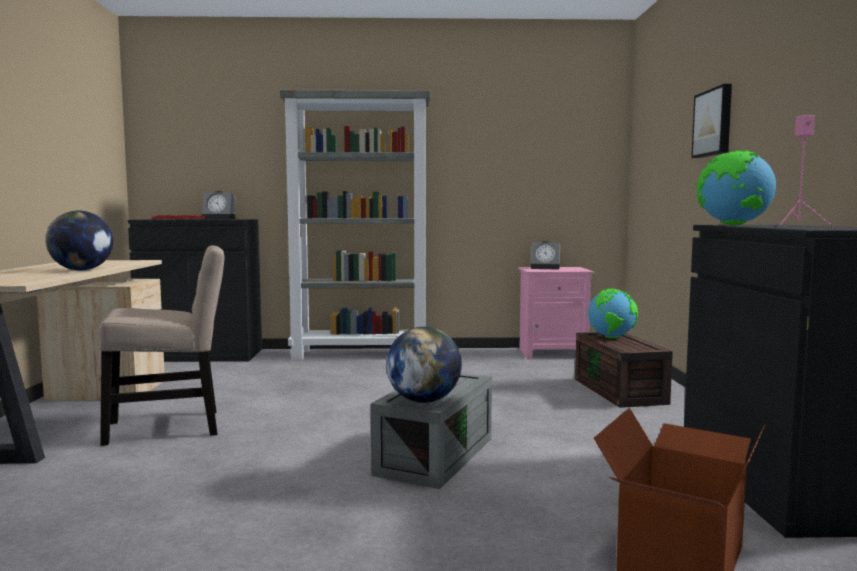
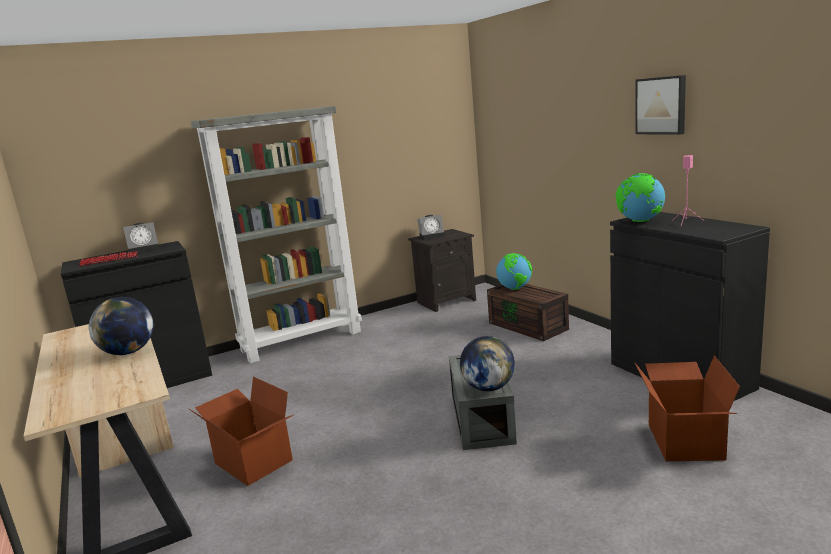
camera: 25 degrees left, 10 degrees up
beige chair [99,245,224,446] -> cardboard box [188,377,295,486]
pink nightstand [518,267,594,360] -> black nightstand [408,229,476,312]
picture [691,84,732,158] -> picture moved to [635,75,686,135]

